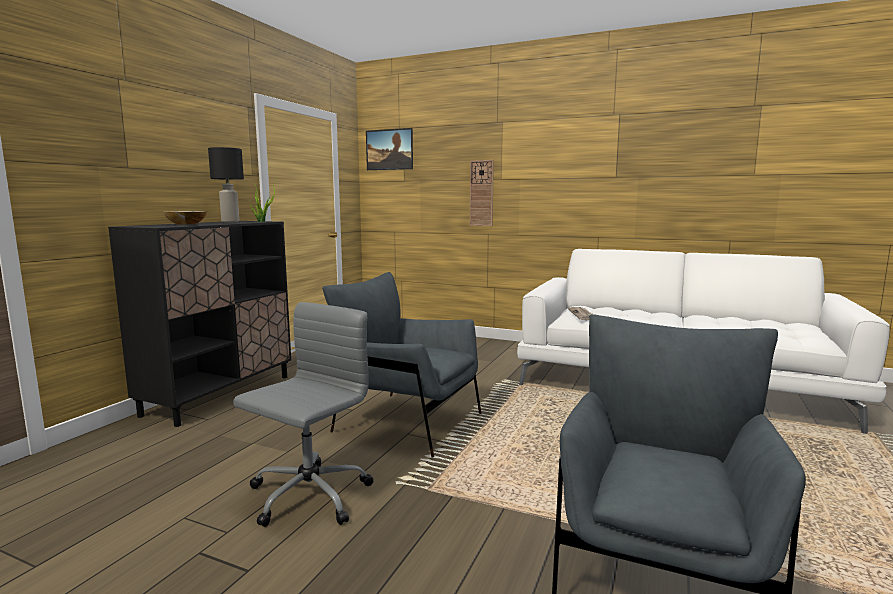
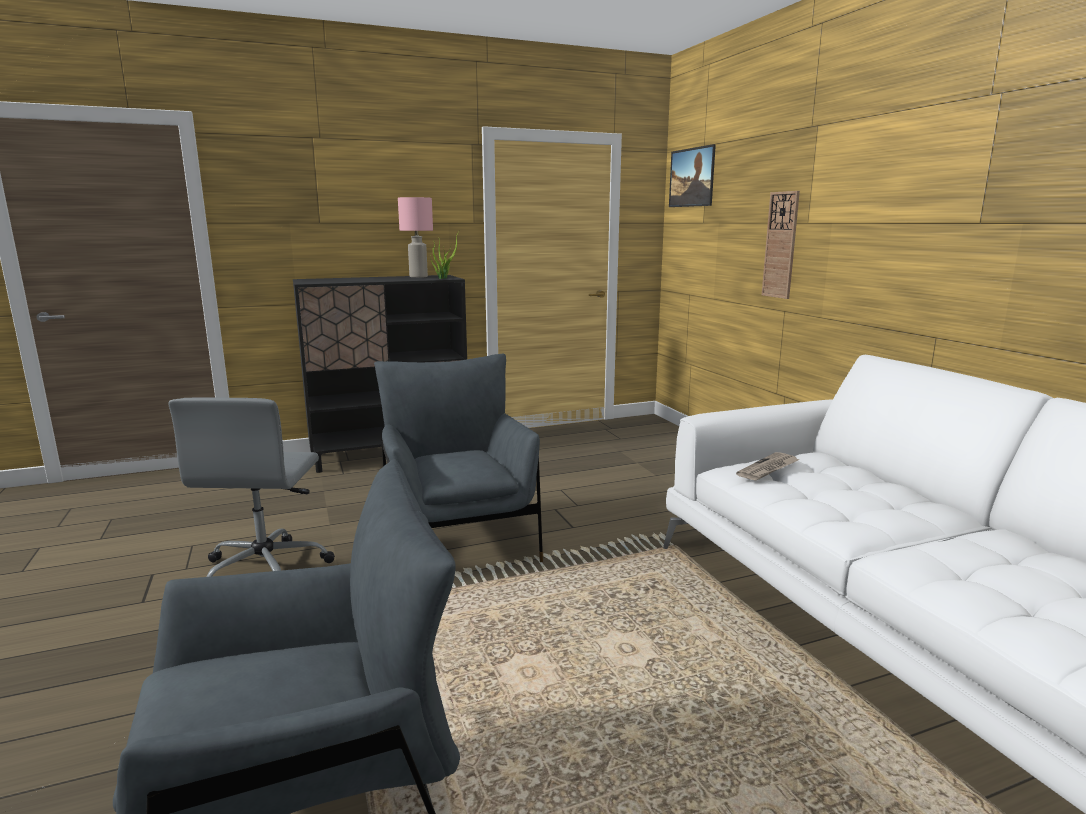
camera: 45 degrees right, 5 degrees up
bowl [163,211,208,225] -> none
black table lamp [208,147,244,222] -> pink table lamp [398,197,433,278]
grey office chair [233,302,374,527] -> grey office chair turned 105 degrees clockwise [169,397,335,577]

